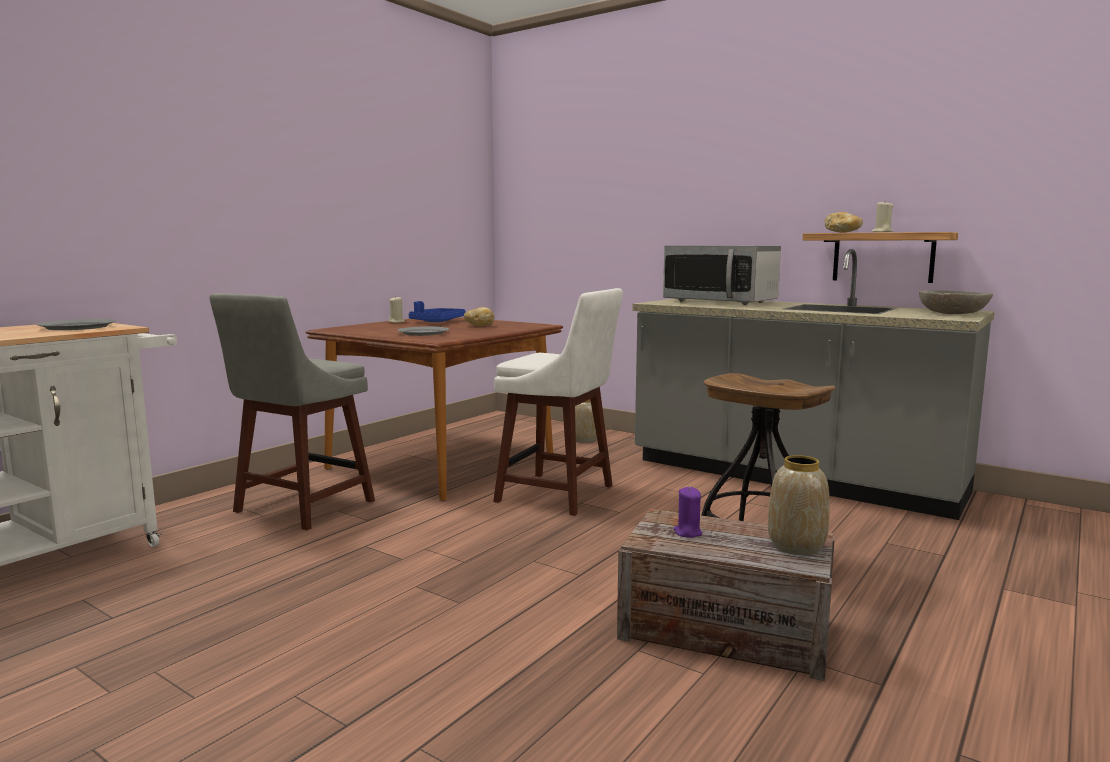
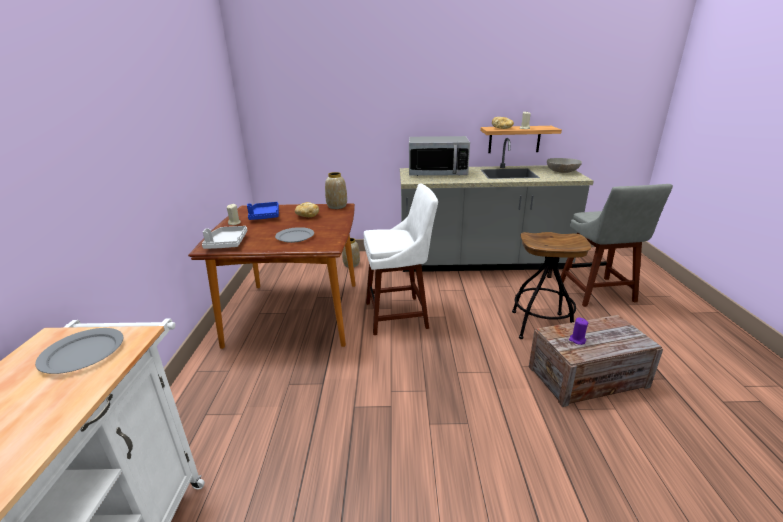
camera: 35 degrees left, 15 degrees up
grey chair [209,293,375,530] -> grey chair moved to [561,184,673,307]
vase [768,455,830,555] -> vase moved to [325,172,347,209]
none -> grey tray [202,226,247,249]

